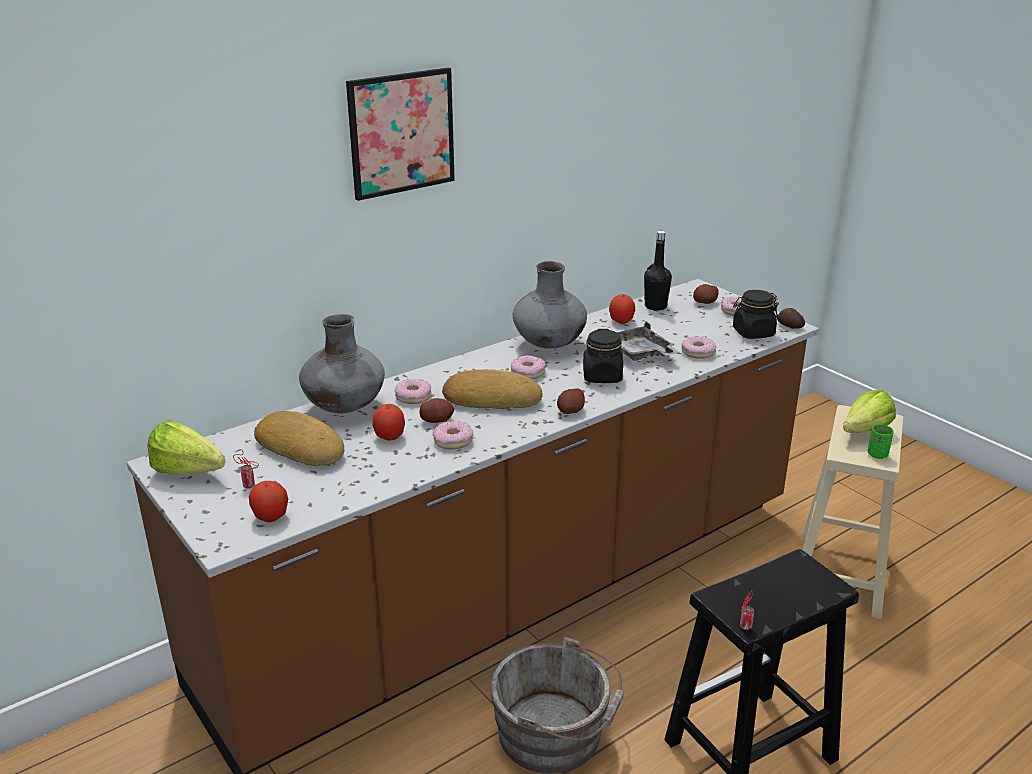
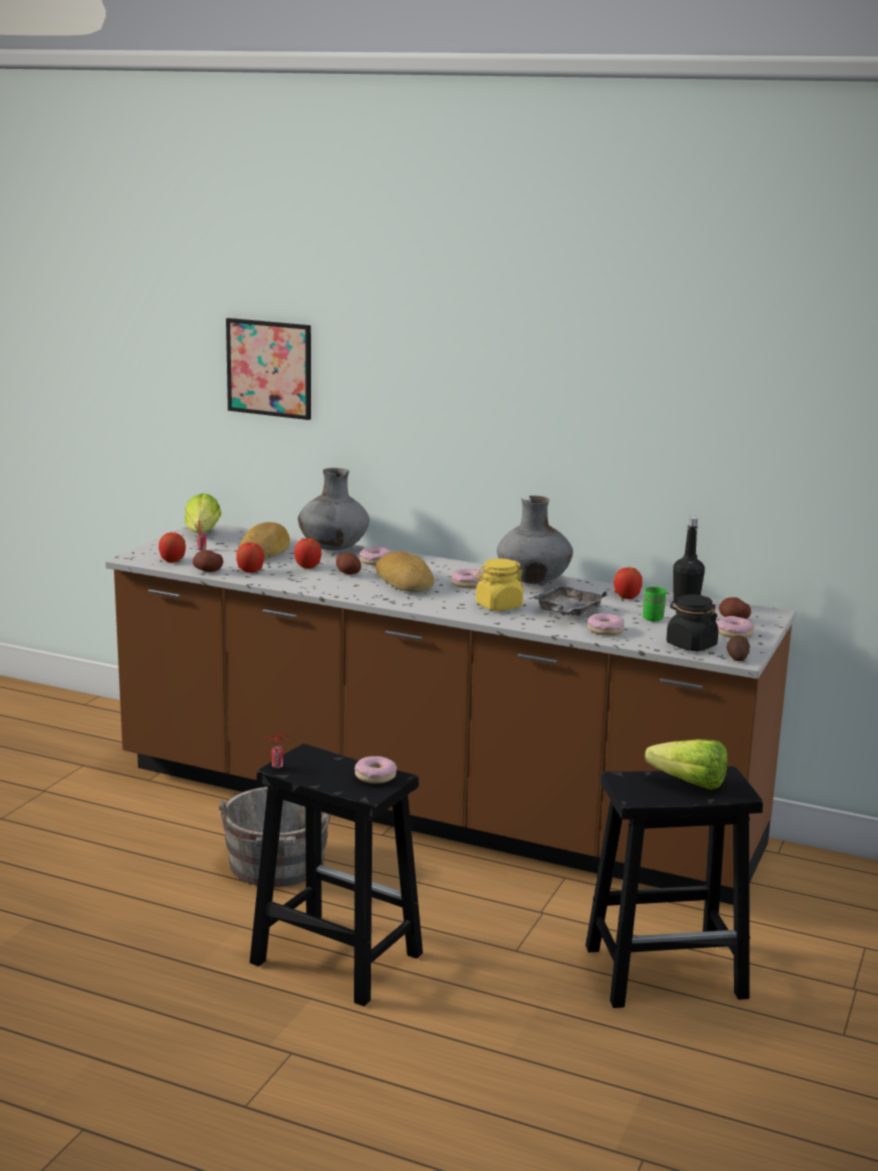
camera: 60 degrees right, 10 degrees down
picture [346,68,455,201] -> picture moved to [226,318,311,420]
donut [433,421,473,450] -> donut moved to [354,756,397,784]
potato [557,388,585,414] -> potato moved to [193,550,223,572]
black jar [583,329,623,383] -> yellow jar [476,559,523,611]
beige stool [801,405,903,619] -> black stool [585,766,763,1008]
green cup [868,424,894,459] -> green cup moved to [643,587,666,622]
none -> apple [236,542,265,573]

